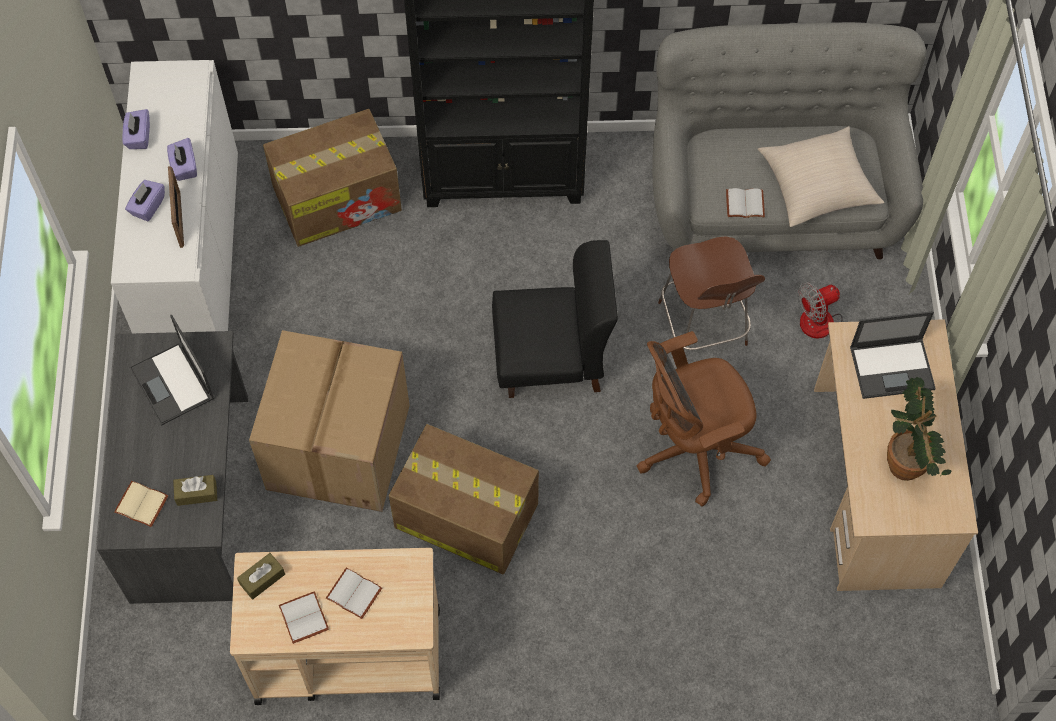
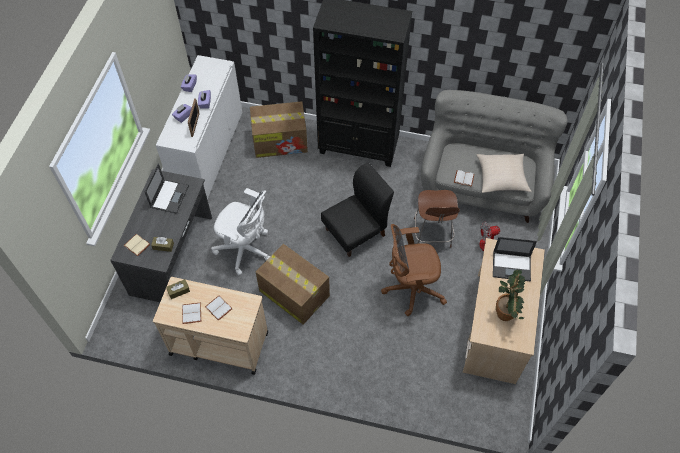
camera: 15 degrees right, 5 degrees down
laptop [130,315,215,426] -> laptop turned 150 degrees counterclockwise [145,163,189,214]
cardboard box [249,330,410,512] -> white office chair [211,188,270,275]
black chair [492,240,618,398] -> black chair turned 45 degrees counterclockwise [321,163,394,257]

